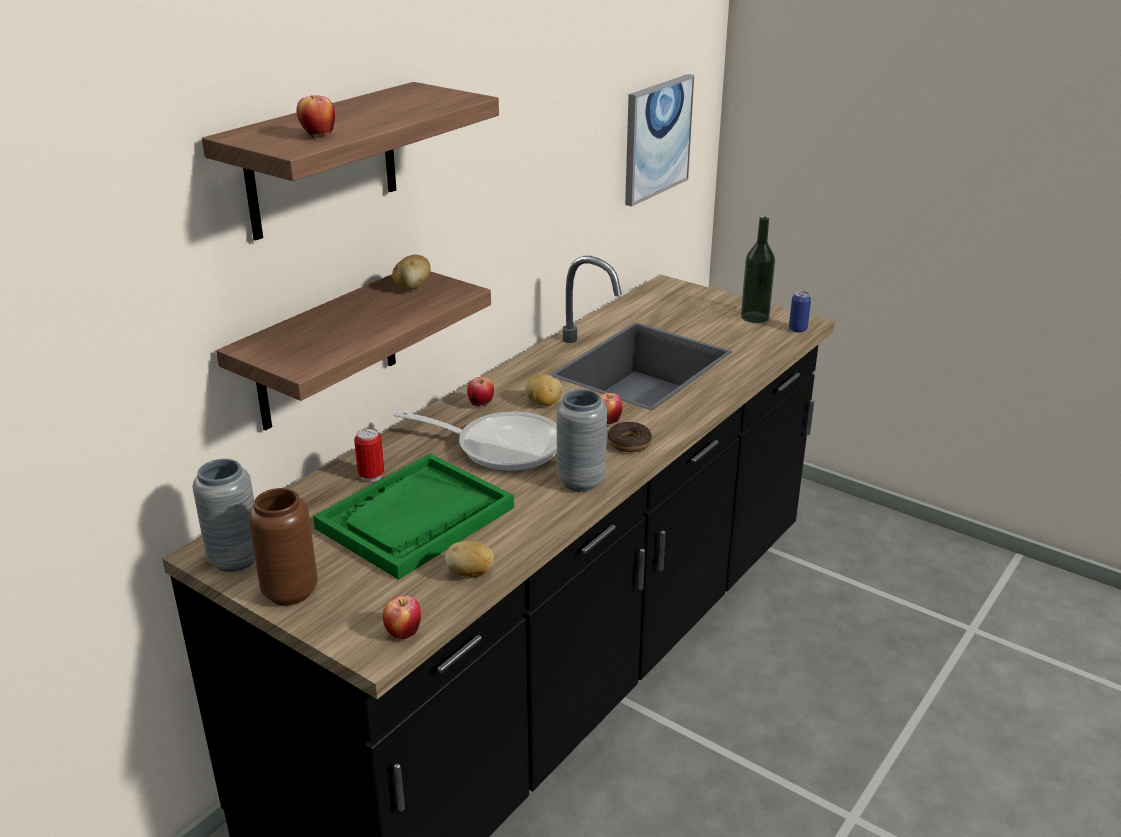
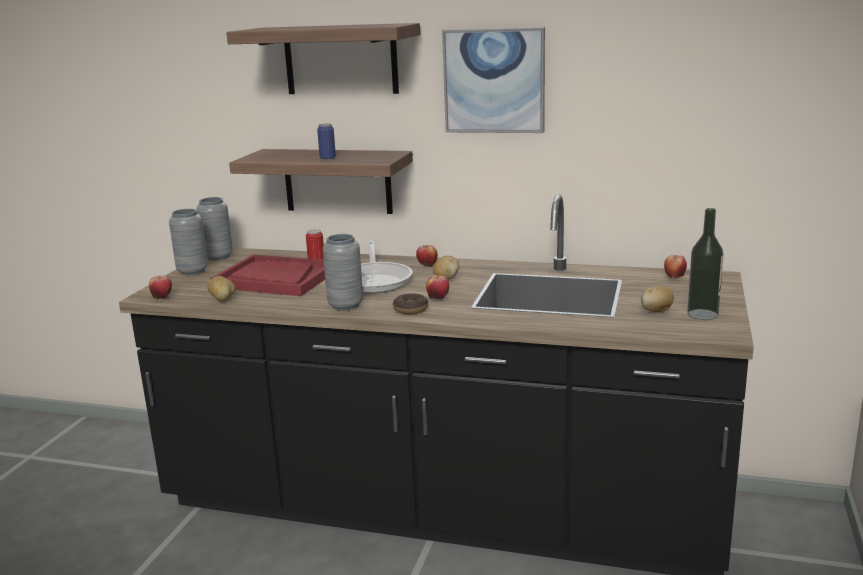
camera: 70 degrees right, 10 degrees down
brown vase [248,488,318,605] -> grey vase [169,209,208,275]
apple [297,95,335,137] -> apple moved to [664,255,687,278]
green tray [313,454,514,580] -> red tray [210,254,325,296]
potato [392,255,431,290] -> potato moved to [641,286,674,312]
picture [625,74,694,207] -> picture moved to [442,27,545,133]
can [789,291,811,333] -> can moved to [317,124,336,160]

